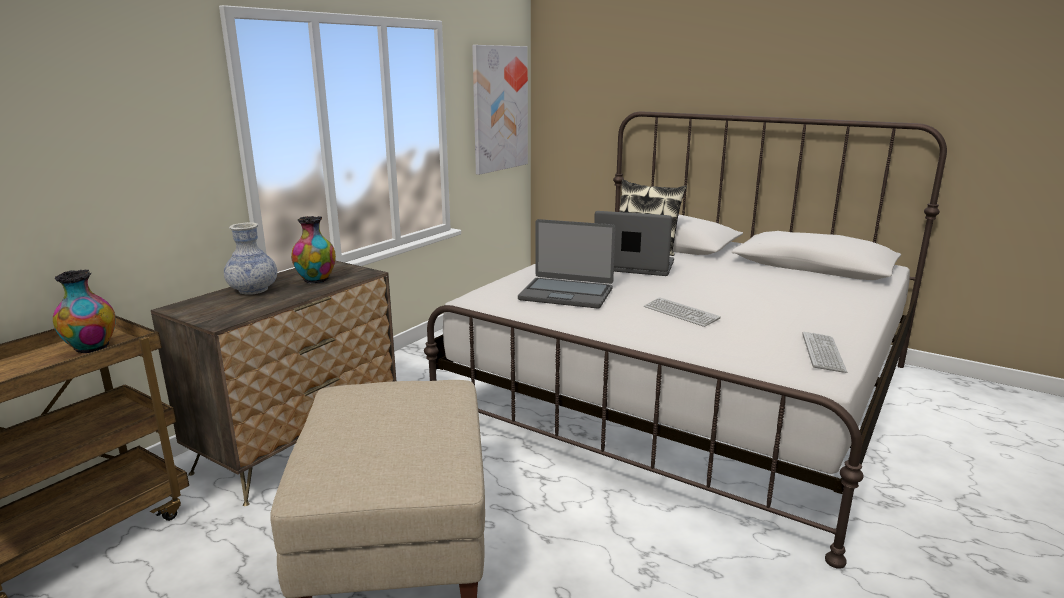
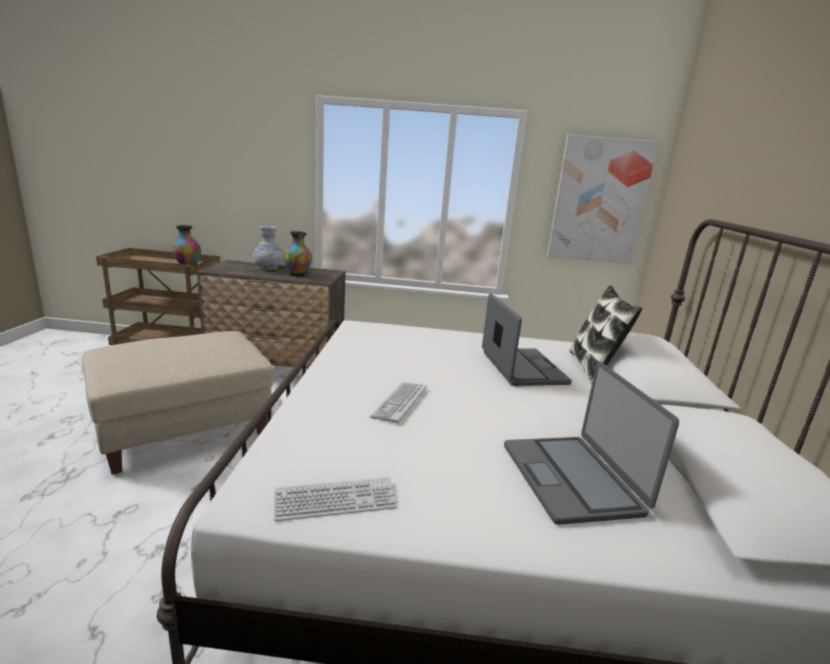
camera: 60 degrees right, 0 degrees up
laptop [518,219,616,308] -> laptop moved to [504,361,679,525]

